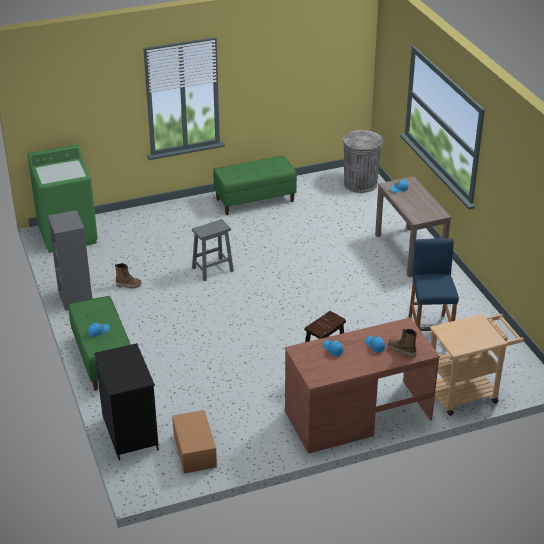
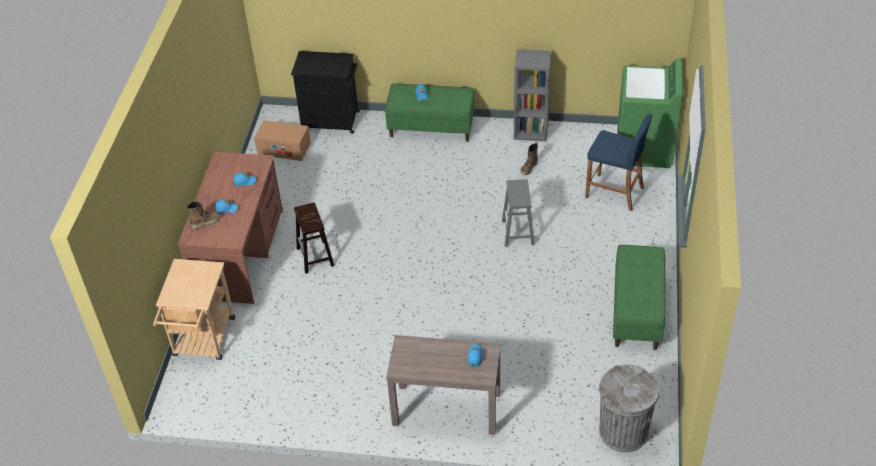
camera: 120 degrees right, 10 degrees up
blue stool [409,238,459,331] -> blue stool moved to [585,113,652,211]

